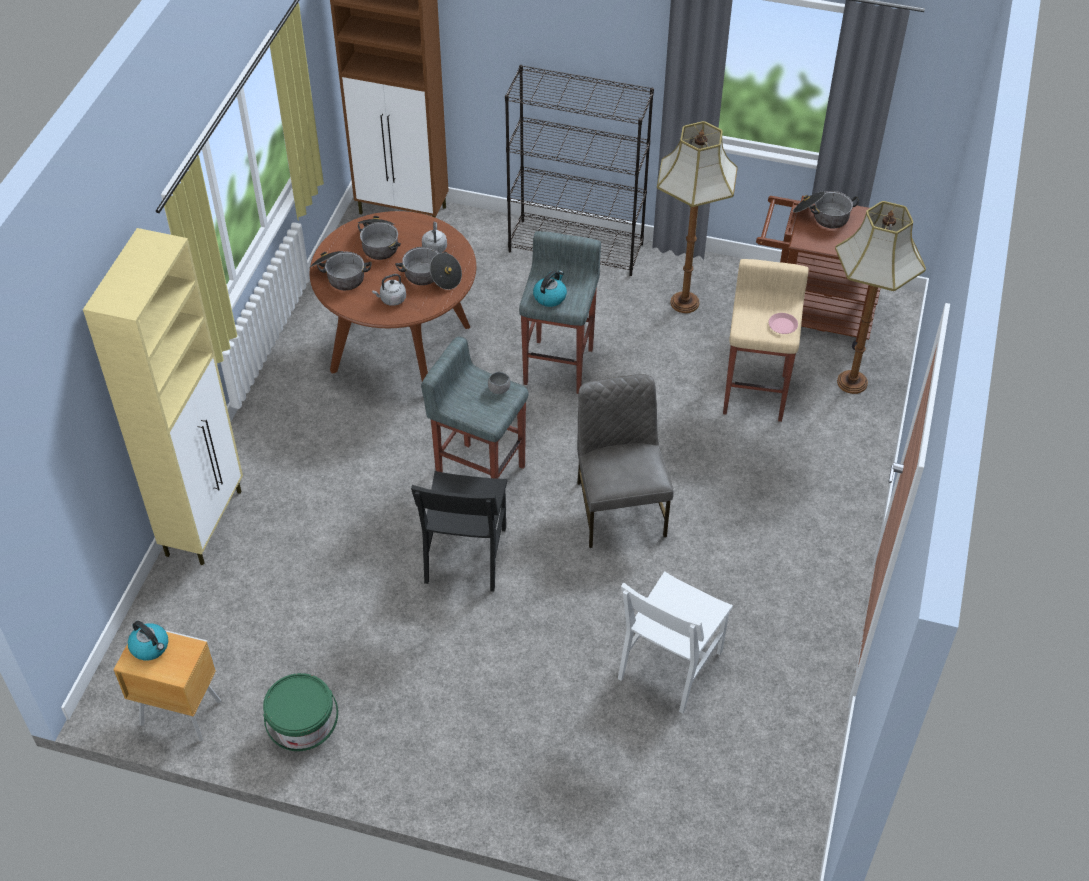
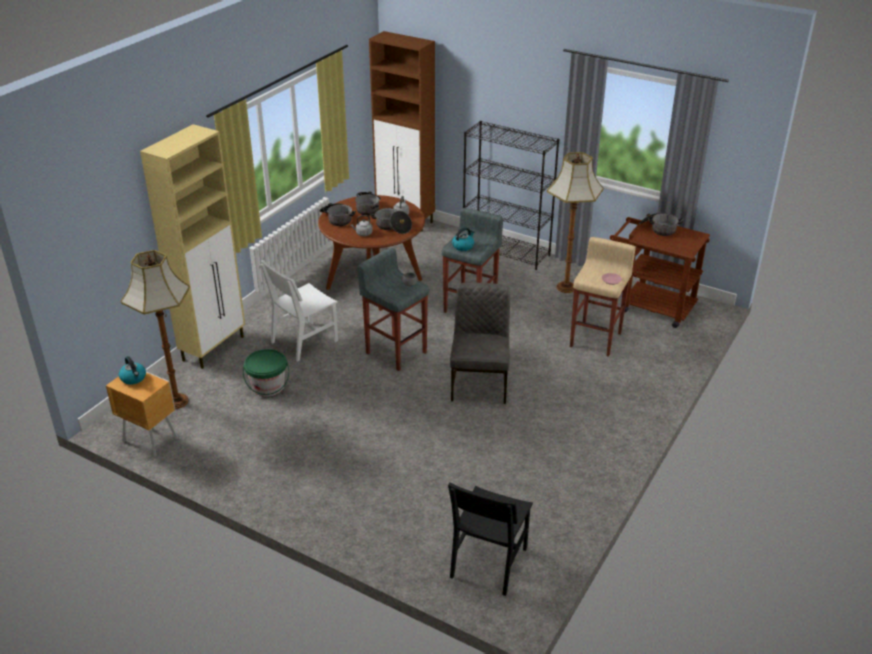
camera: 15 degrees right, 15 degrees down
green bucket [263,673,338,751] -> green bucket moved to [243,349,289,397]
black chair [411,471,508,592] -> black chair moved to [448,482,533,596]
white chair [618,571,733,713] -> white chair moved to [261,260,338,362]
floor lamp [835,201,926,394] -> floor lamp moved to [120,250,190,409]

